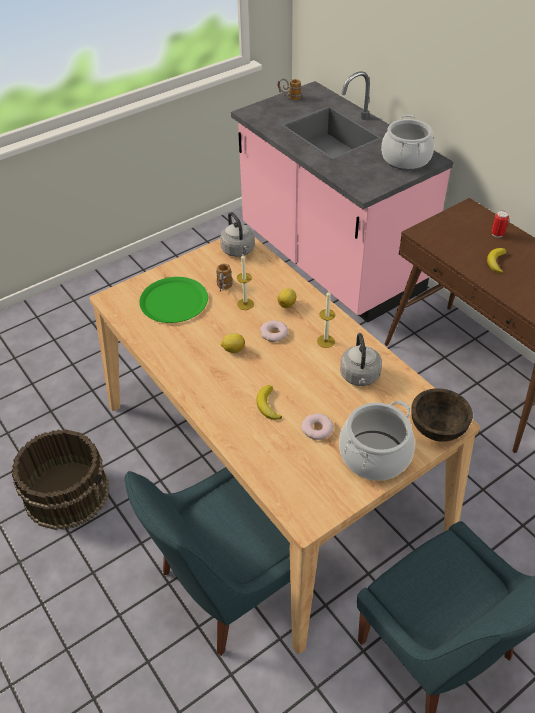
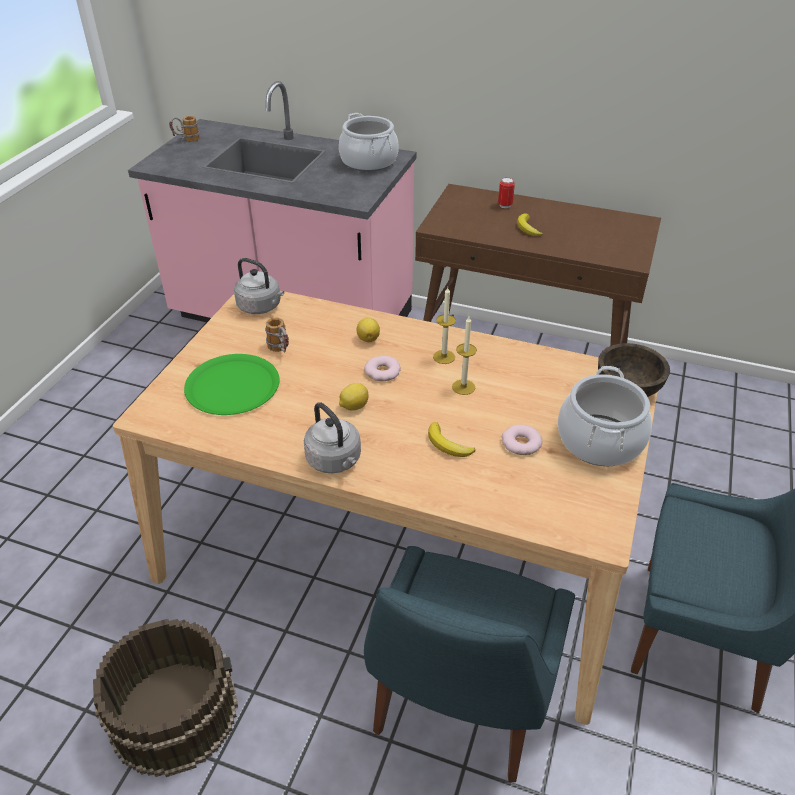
camera: 35 degrees left, 5 degrees down
candle [237,255,254,310] -> candle moved to [452,316,477,395]
grey kettle [340,333,382,386] -> grey kettle moved to [304,402,361,473]

